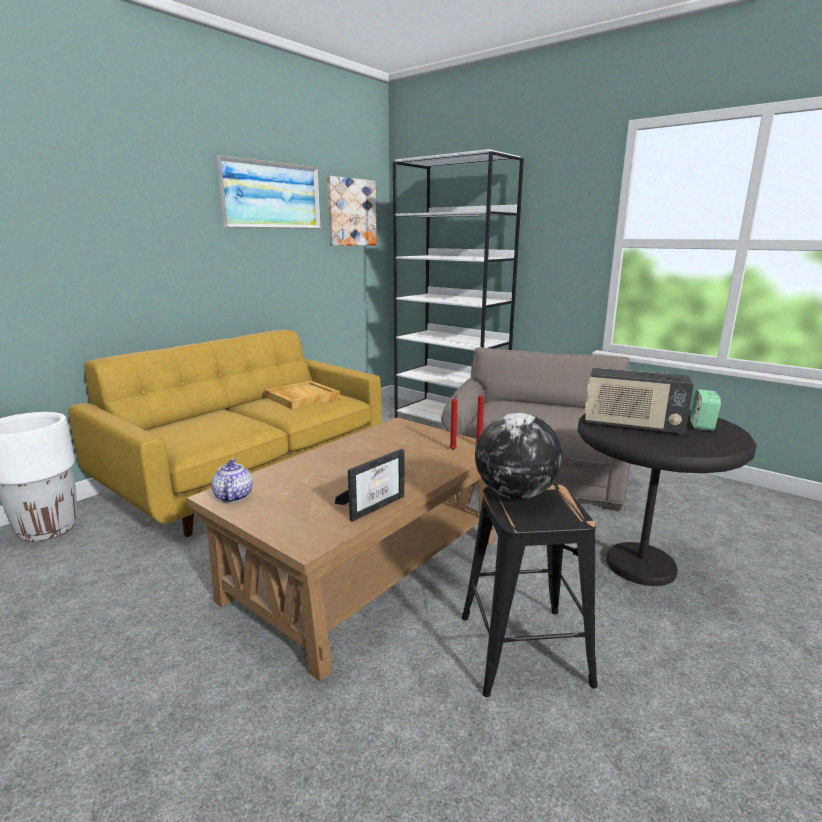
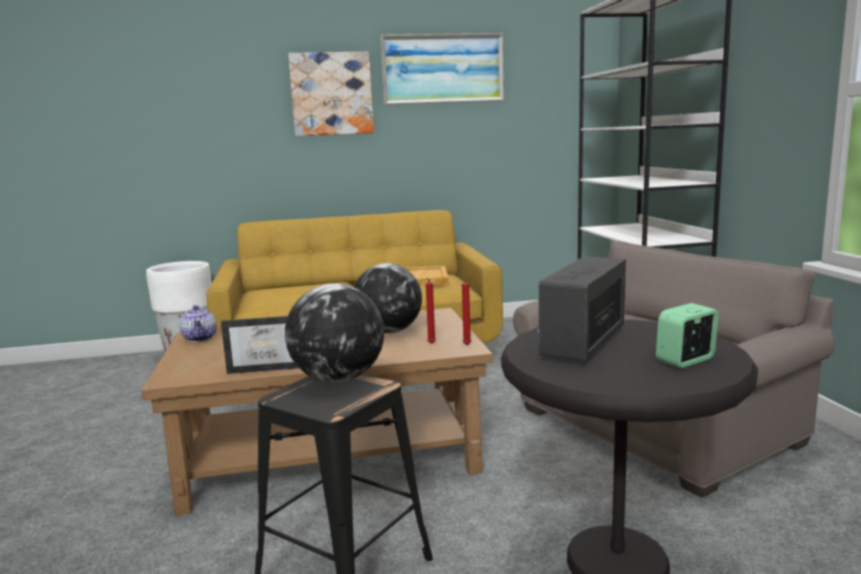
camera: 40 degrees right, 5 degrees down
teapot [211,459,253,503] -> teapot turned 135 degrees clockwise [180,305,217,342]
picture [327,176,377,246] -> picture moved to [288,51,374,136]
radio [585,368,693,434] -> radio turned 60 degrees clockwise [538,256,626,361]
none -> globe [354,263,422,333]

